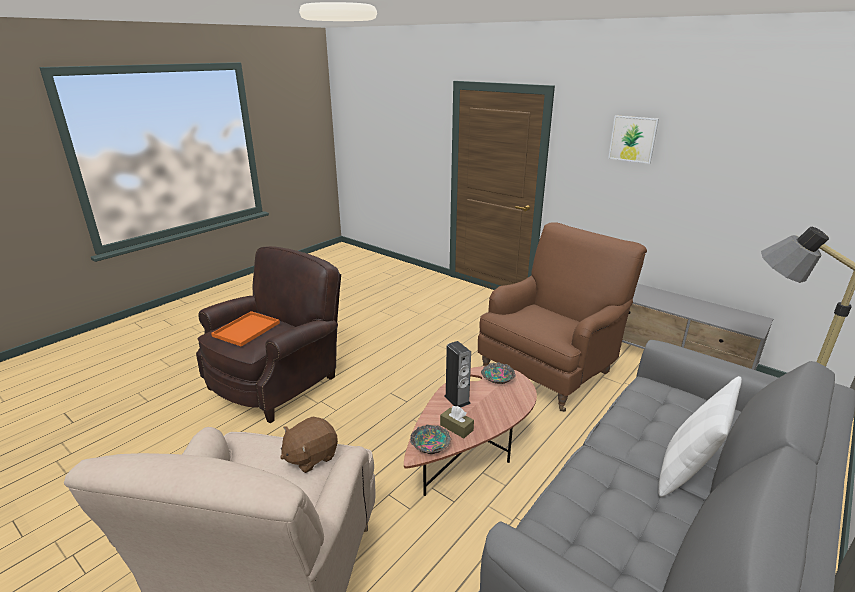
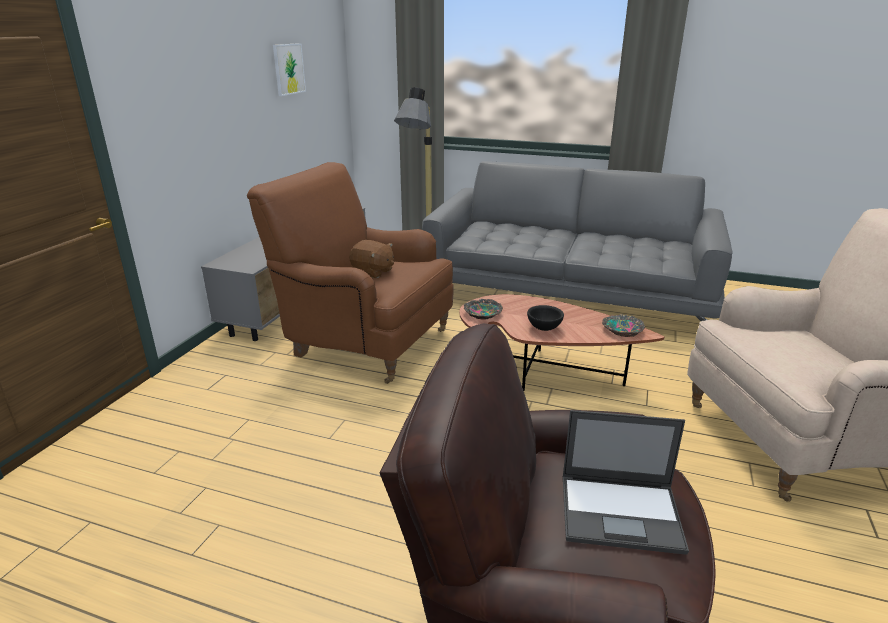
camera: 110 degrees left, 0 degrees up
orange tray [211,311,280,347] -> laptop [563,410,689,555]
brown plush toy [280,417,338,473] -> brown plush toy moved to [349,240,394,278]
brown tissue box [440,406,474,438] -> none
speaker [444,341,471,407] -> black bowl [527,305,564,331]
picture [608,115,659,164] -> picture moved to [273,43,306,96]
white pillow [658,376,742,497] -> none

